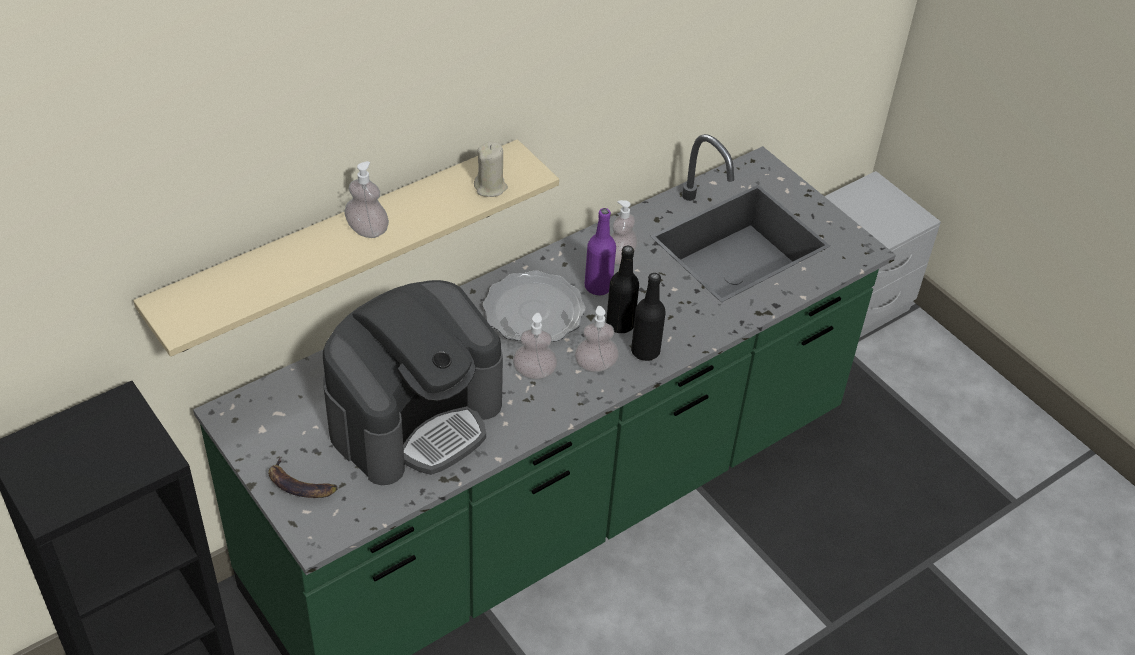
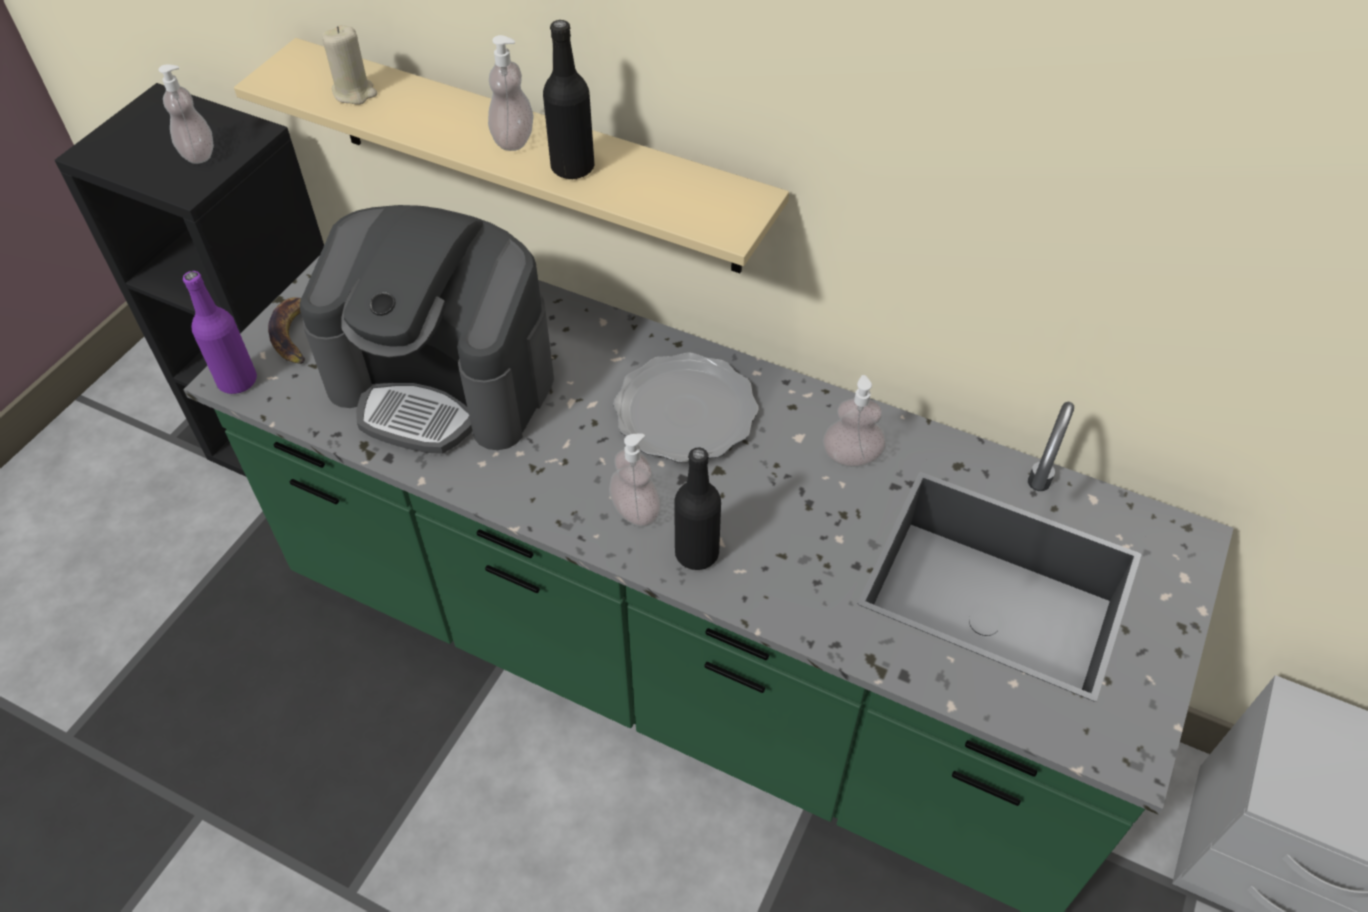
camera: 65 degrees right, 5 degrees up
beige candle [474,142,508,197] -> beige candle moved to [322,25,377,105]
soap dispenser [513,313,558,379] -> soap dispenser moved to [159,64,214,164]
purple bottle [585,208,616,295] -> purple bottle moved to [183,271,257,394]
black bottle [606,246,639,333] -> black bottle moved to [543,20,594,180]

